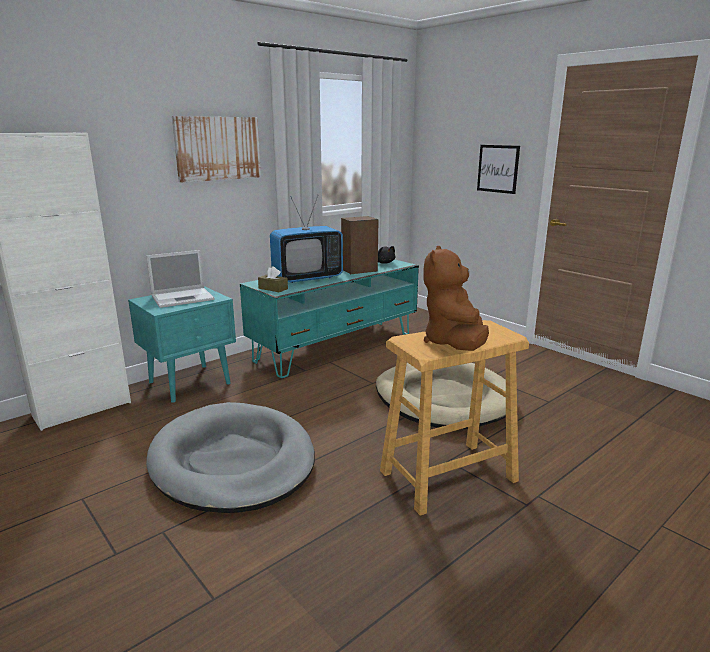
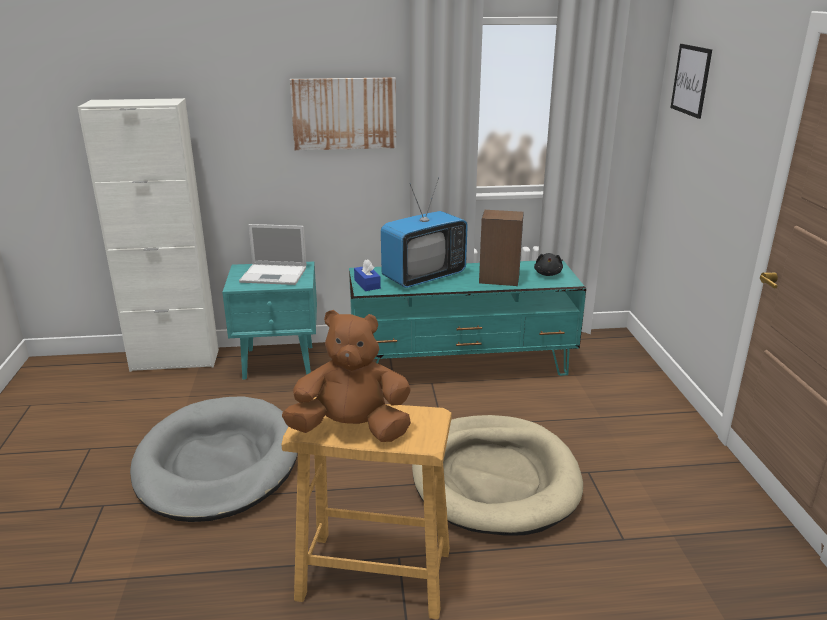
camera: 35 degrees right, 5 degrees up
brown tissue box [258,266,288,292] -> blue tissue box [354,259,381,291]
television [270,196,343,283] -> television turned 45 degrees counterclockwise [381,178,468,288]
brown plush toy [423,246,489,351] -> brown plush toy turned 45 degrees clockwise [282,310,411,442]
picture [477,145,520,194] -> picture moved to [670,44,712,119]

